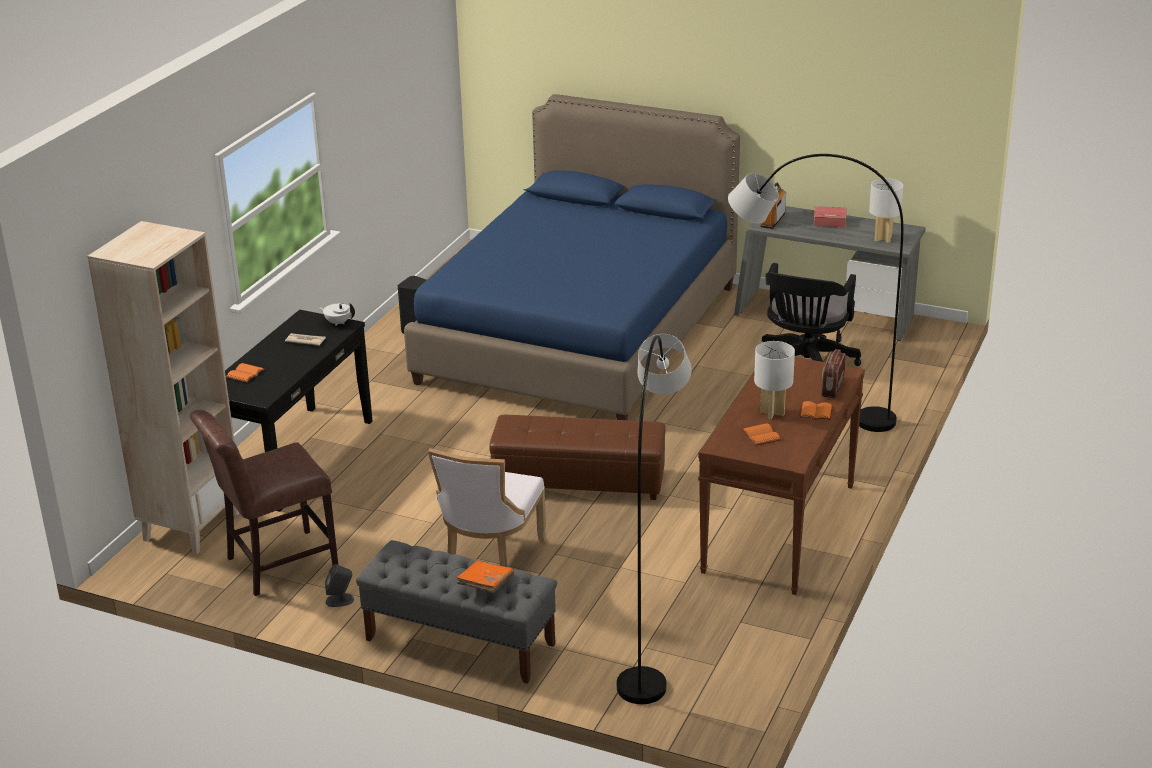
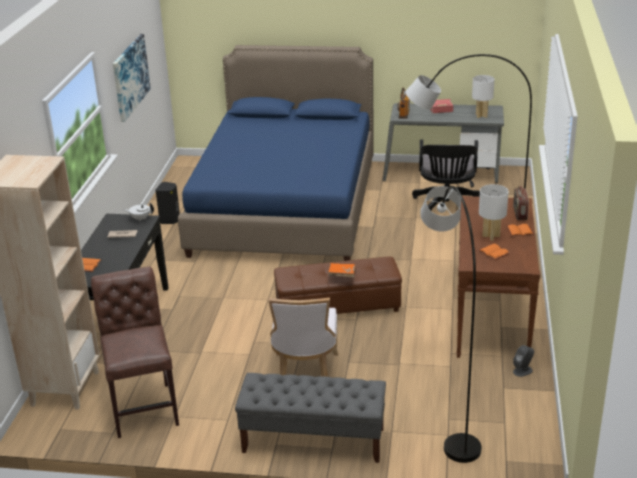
camera: 15 degrees left, 0 degrees up
brown chair [190,410,338,596] -> brown chair turned 120 degrees clockwise [91,267,179,438]
grey speaker [325,564,354,607] -> grey speaker moved to [513,345,534,377]
orange book [456,560,514,593] -> orange book moved to [328,263,356,278]
none -> picture [113,34,151,122]

